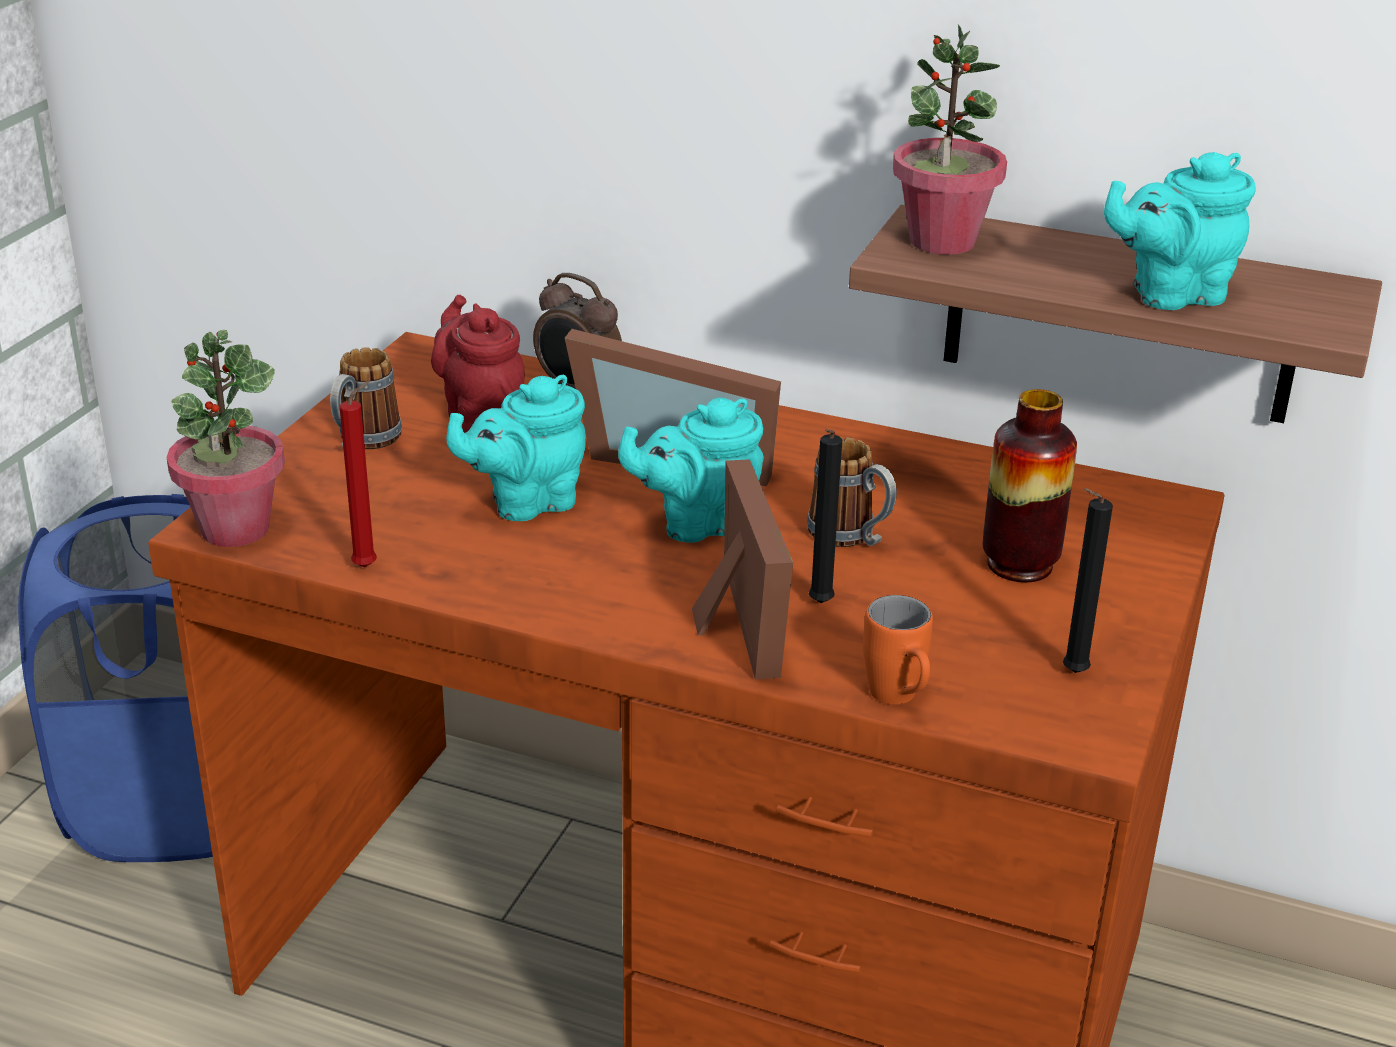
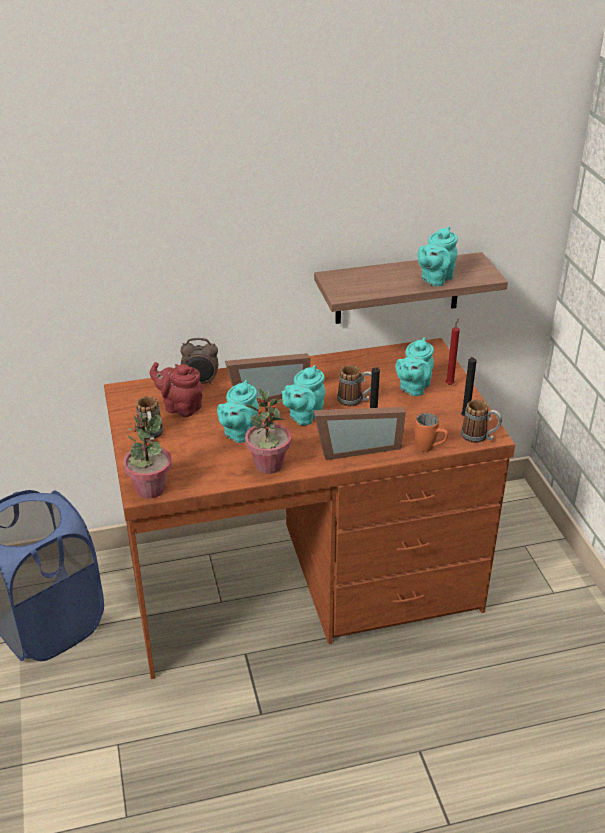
camera: 35 degrees left, 5 degrees up
red candle [339,381,377,567] -> red candle moved to [446,319,460,385]
picture frame [692,459,793,680] -> picture frame turned 120 degrees clockwise [313,407,406,460]
potted plant [893,24,1007,255] -> potted plant moved to [245,387,291,474]
vase [983,389,1077,582] -> turquoise teapot [395,337,434,396]
none -> mug [461,399,502,443]

